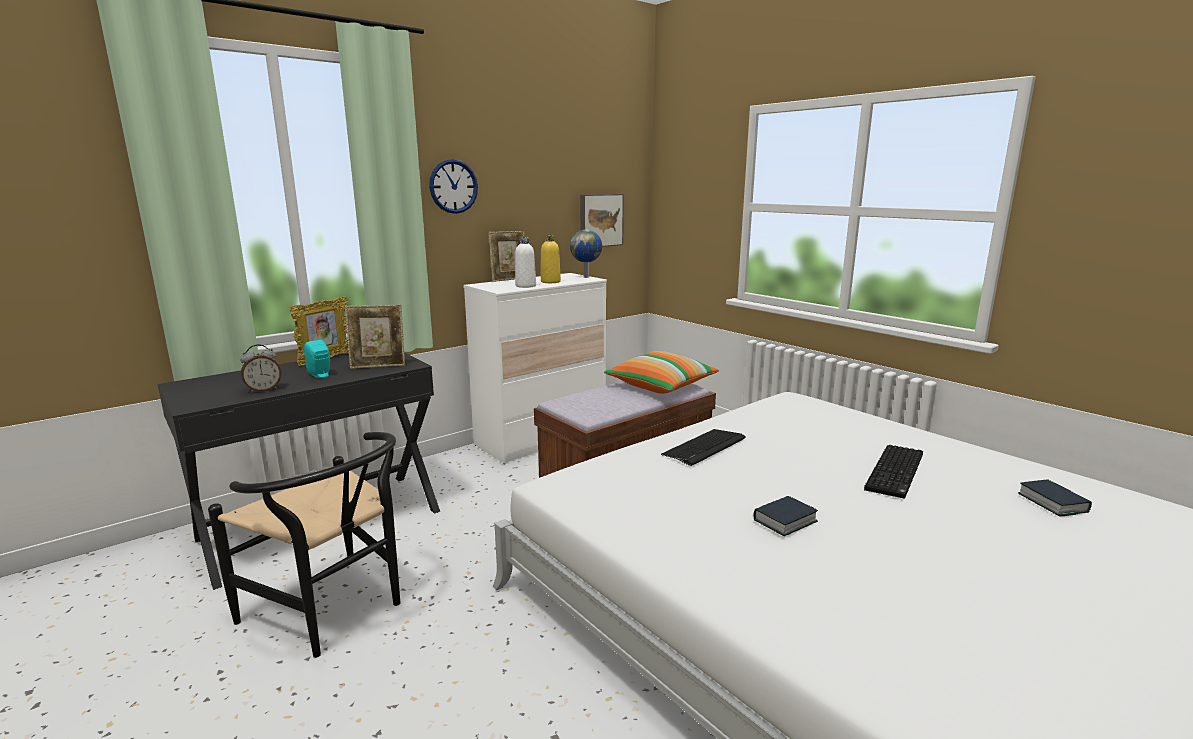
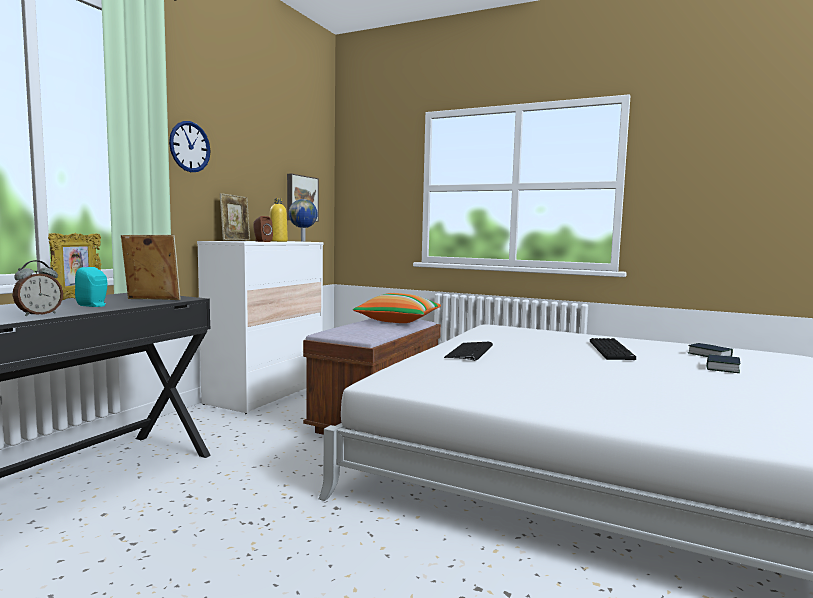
camera: 25 degrees left, 10 degrees down
black chair [208,432,401,658] -> none
picture frame [345,305,405,369] -> picture frame turned 135 degrees counterclockwise [121,235,181,300]
white bottle [515,237,536,288] -> brown speaker [253,216,273,242]
book [753,496,818,536] -> book moved to [706,354,740,373]

